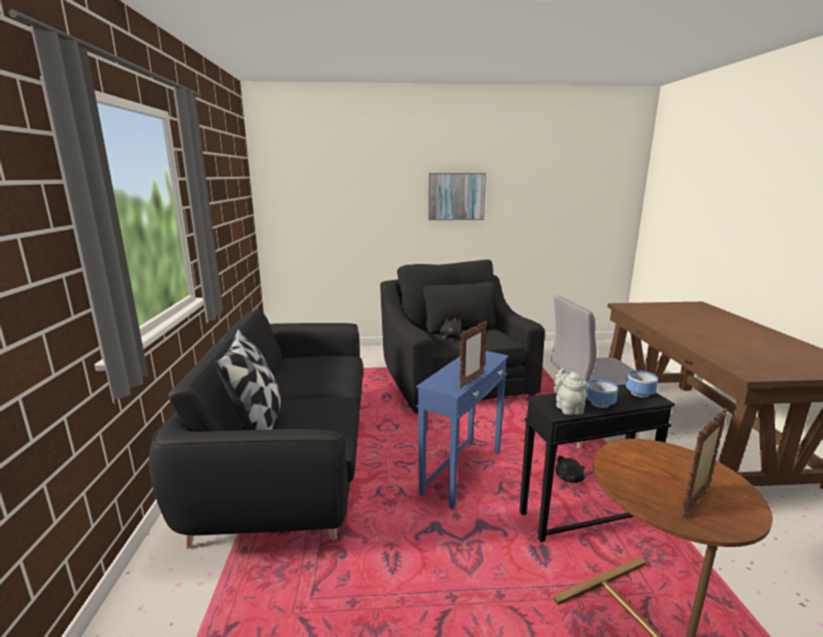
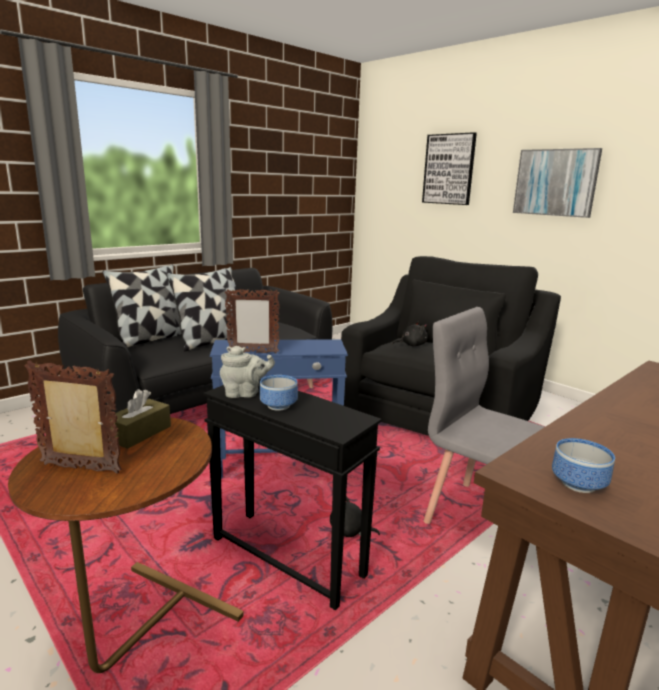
camera: 50 degrees right, 0 degrees up
grey teapot [554,368,587,415] -> grey teapot turned 45 degrees clockwise [220,346,275,398]
bowl [626,370,658,397] -> bowl moved to [552,438,615,493]
none -> brown tissue box [111,389,171,449]
none -> pillow [166,267,237,351]
none -> picture [422,132,477,205]

